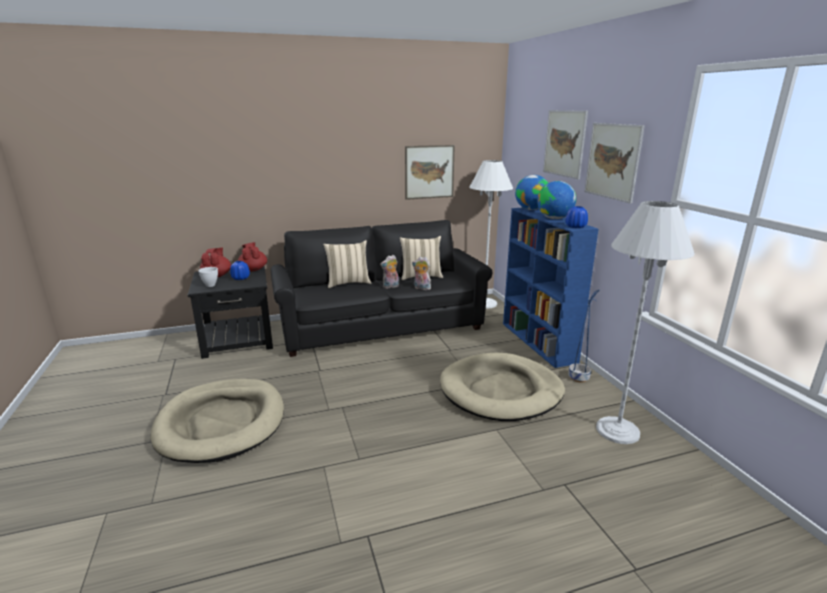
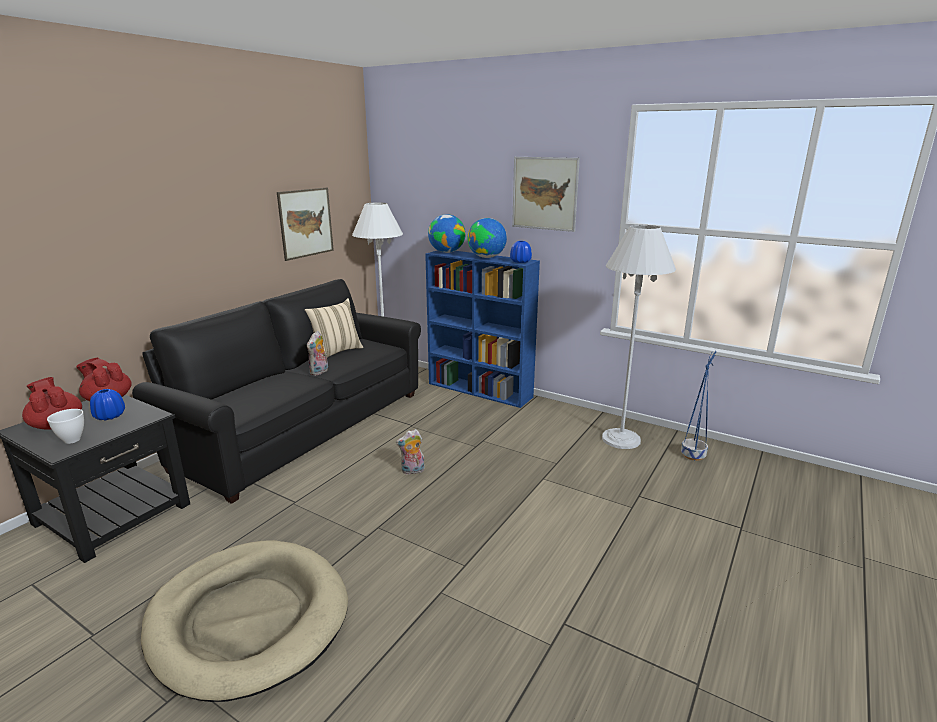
camera: 40 degrees left, 0 degrees up
beige pillow [323,240,372,288] -> none
plush toy [412,256,431,290] -> plush toy moved to [396,429,425,475]
beige dog bed [440,353,565,421] -> none
picture [543,110,588,179] -> none
blue planter [568,290,600,383] -> blue planter moved to [681,351,717,461]

